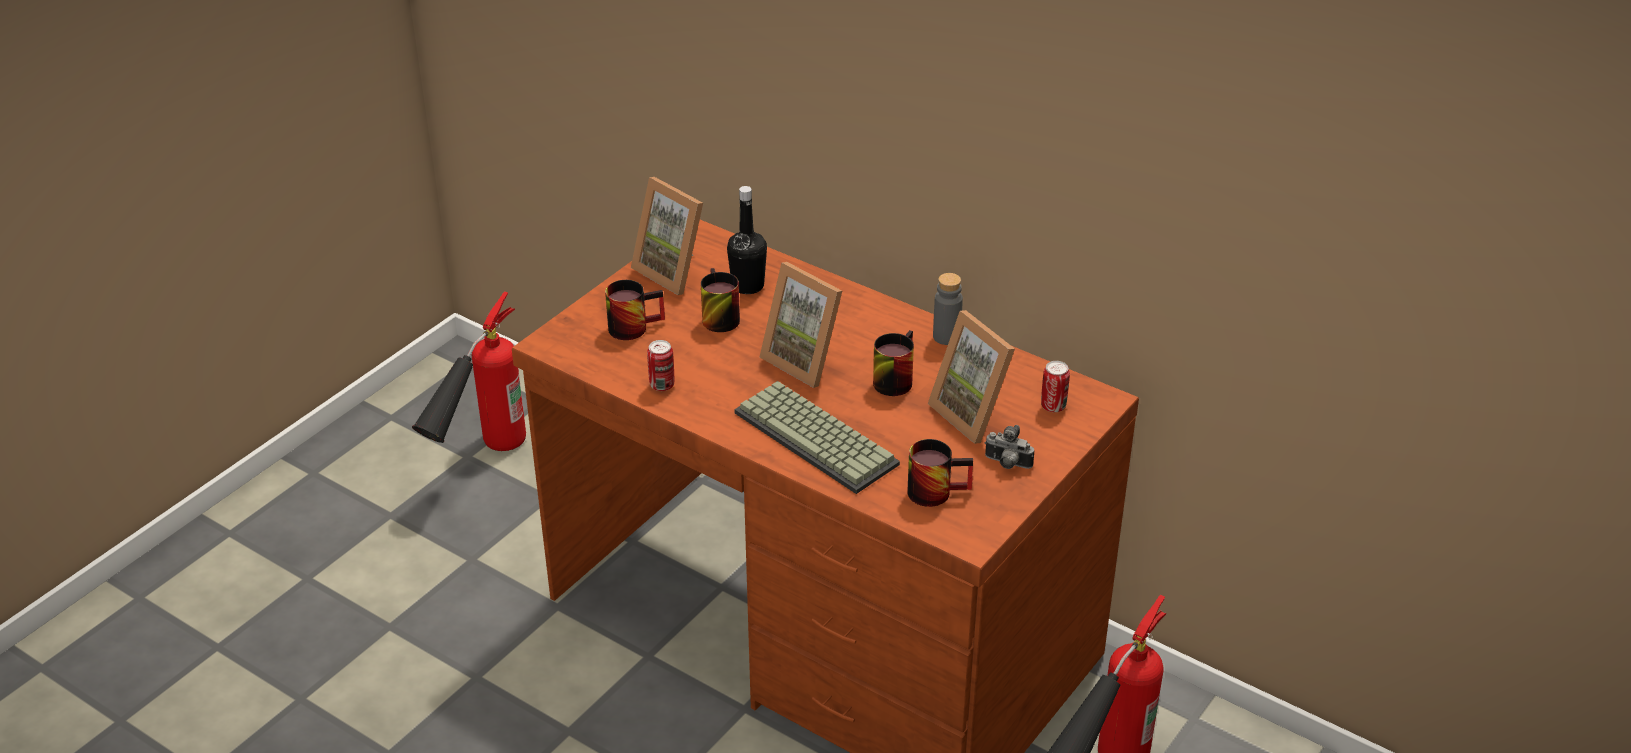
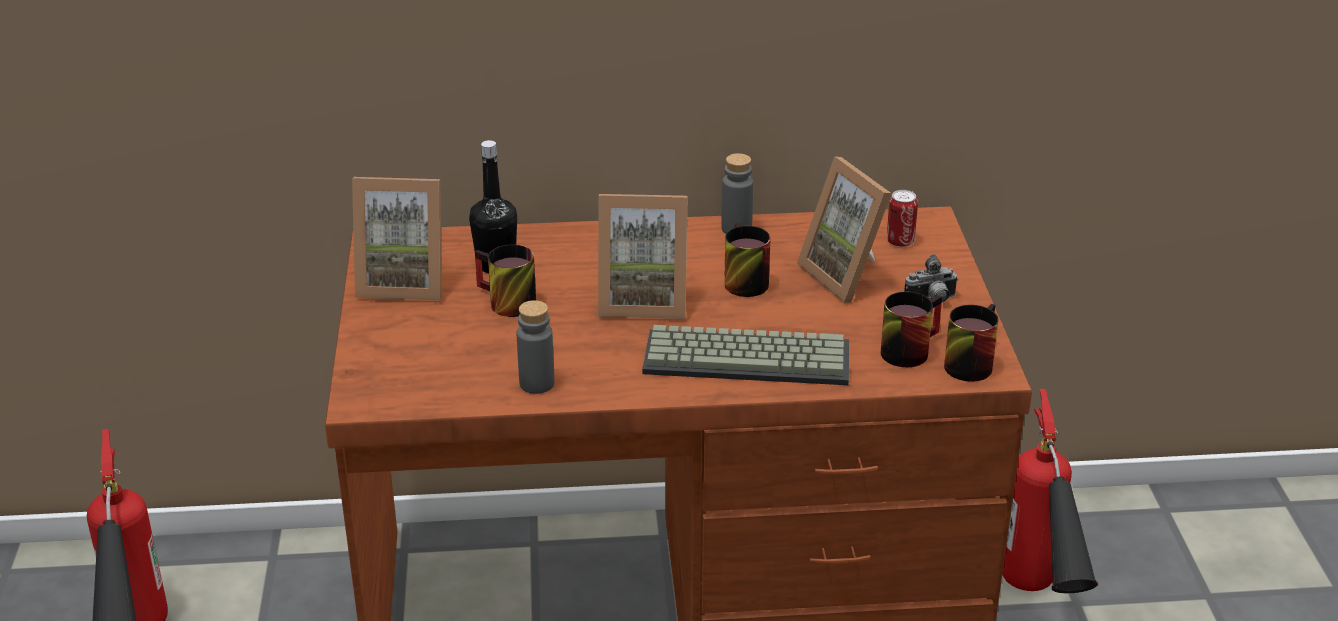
camera: 40 degrees left, 5 degrees down
mug [605,280,665,340] -> mug moved to [944,304,999,382]
can [647,340,674,391] -> grey bottle [517,300,554,394]
picture frame [928,310,1015,444] -> picture frame turned 45 degrees clockwise [797,156,891,303]

